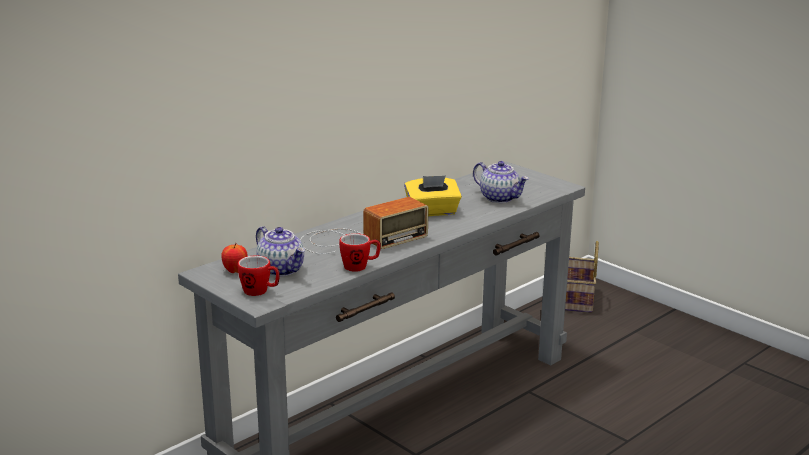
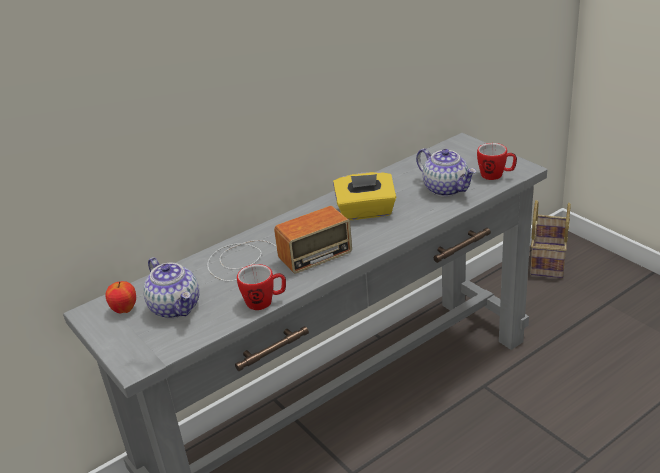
camera: 10 degrees right, 10 degrees up
mug [238,256,280,296] -> mug moved to [477,143,517,180]

